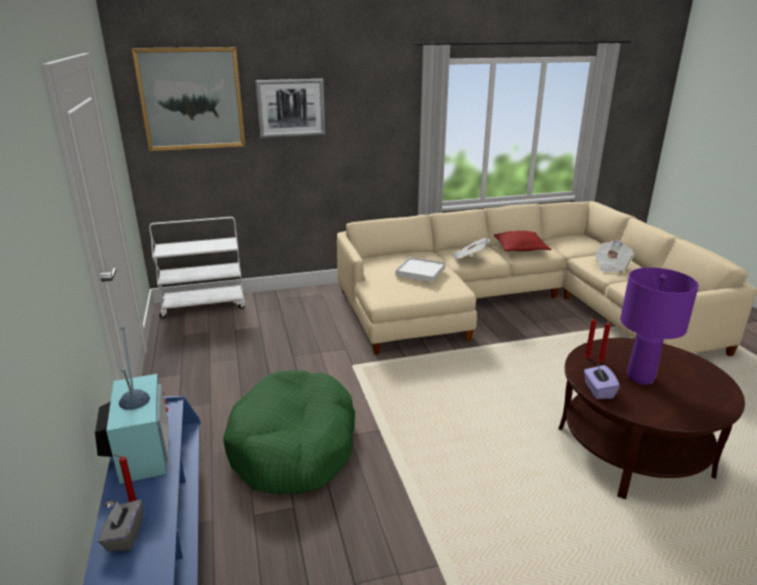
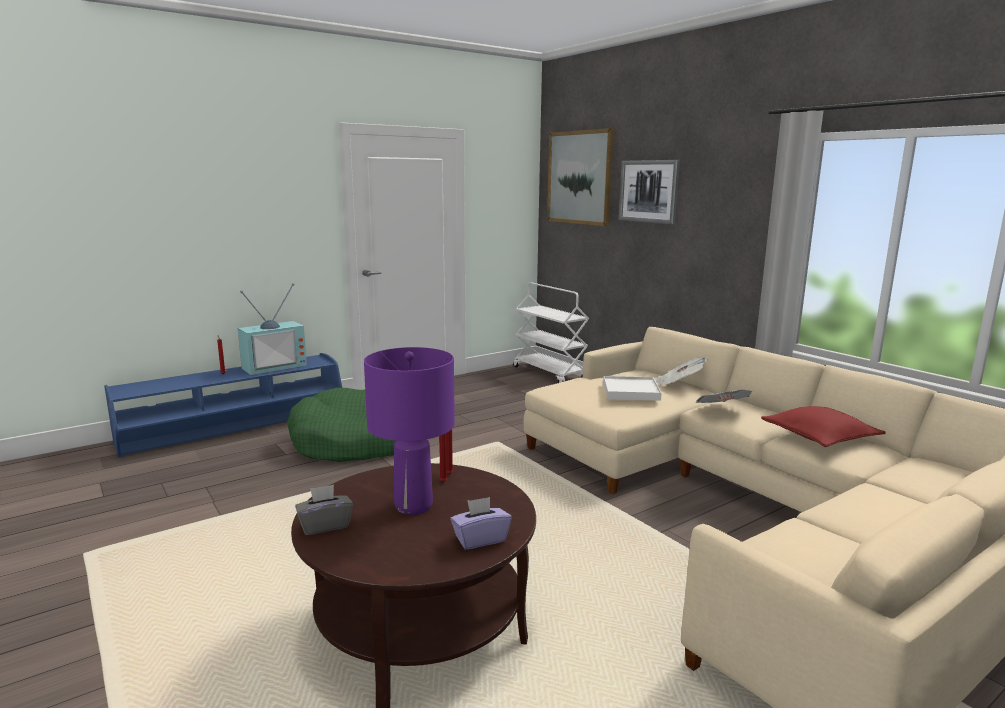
camera: 70 degrees right, 10 degrees down
grey tissue box [98,499,143,551] -> grey tissue box moved to [295,484,353,535]
purple tissue box [584,364,620,399] -> purple tissue box moved to [450,497,512,549]
newspaper [594,240,634,272] -> newspaper moved to [655,357,708,386]

